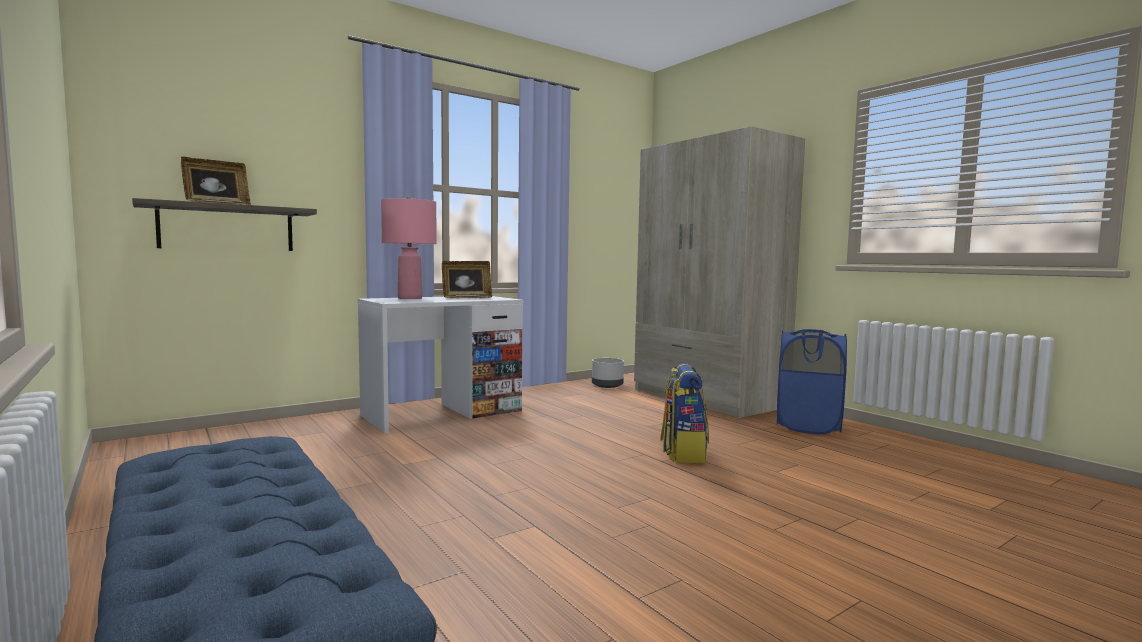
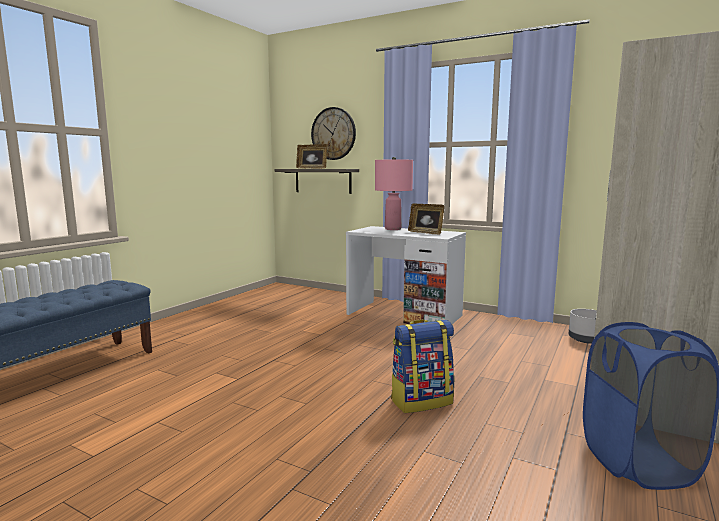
camera: 65 degrees right, 5 degrees up
none -> wall clock [311,107,356,160]

